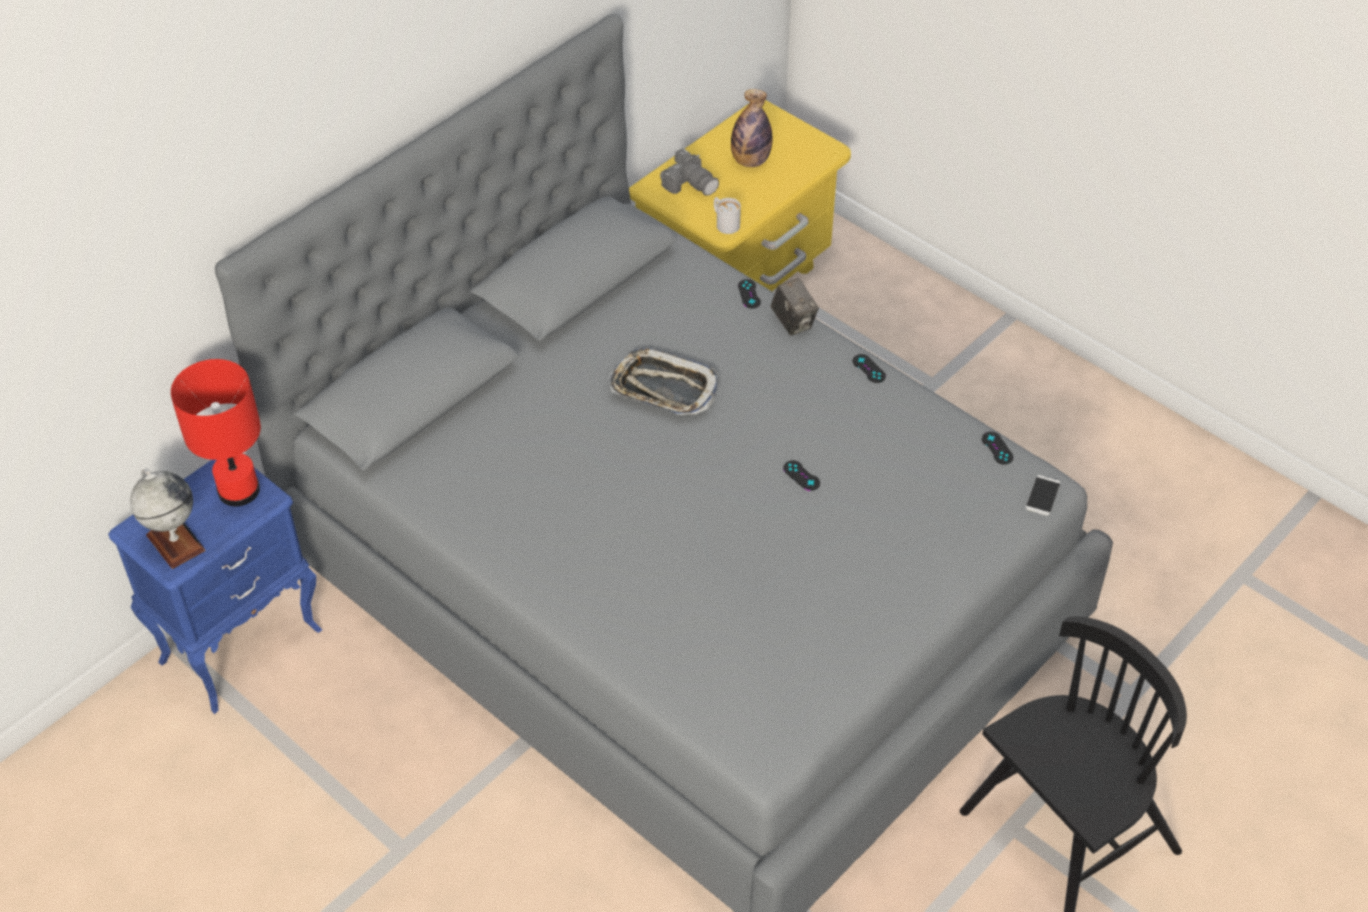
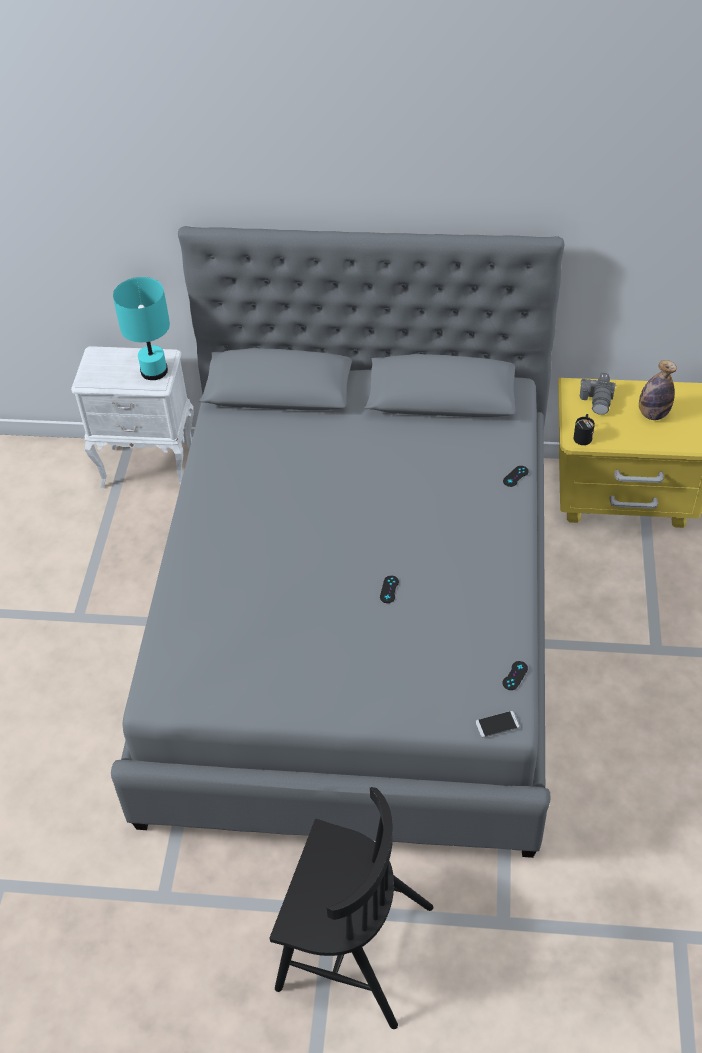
camera: 55 degrees right, 0 degrees up
blue nightstand [108,460,322,714] -> white nightstand [71,346,193,489]
globe [130,468,206,569] -> none
red table lamp [171,359,261,506] -> turquoise table lamp [113,277,170,380]
tray [609,348,717,415] -> none
white mug [714,197,741,234] -> black mug [574,414,595,445]
camera [771,278,819,336] -> none
black game controller [853,354,886,383] -> none

